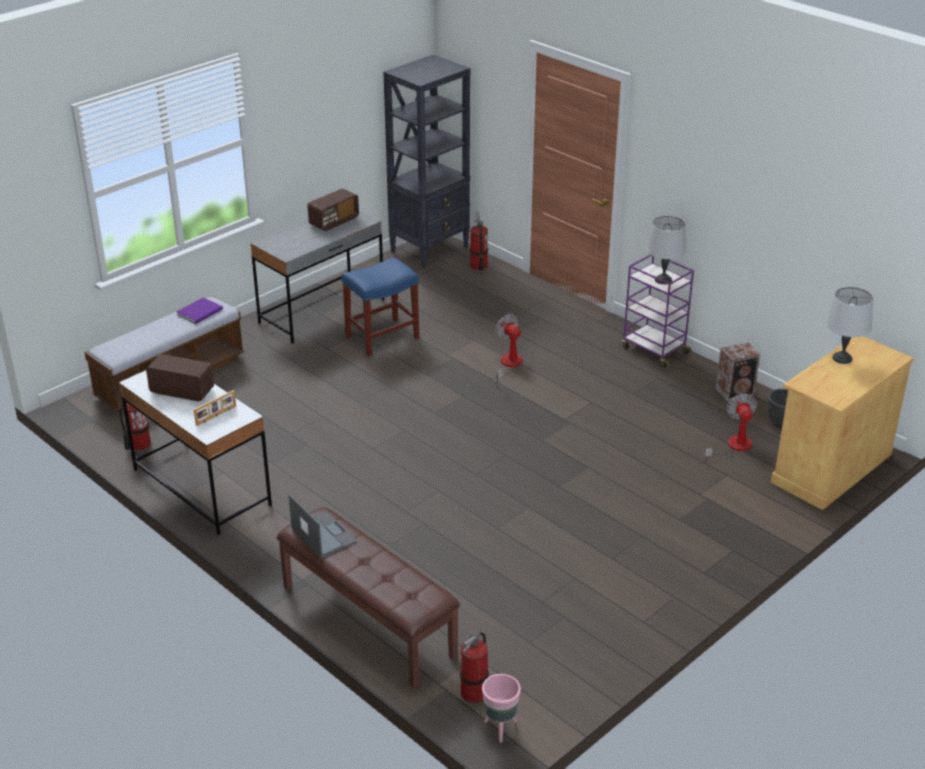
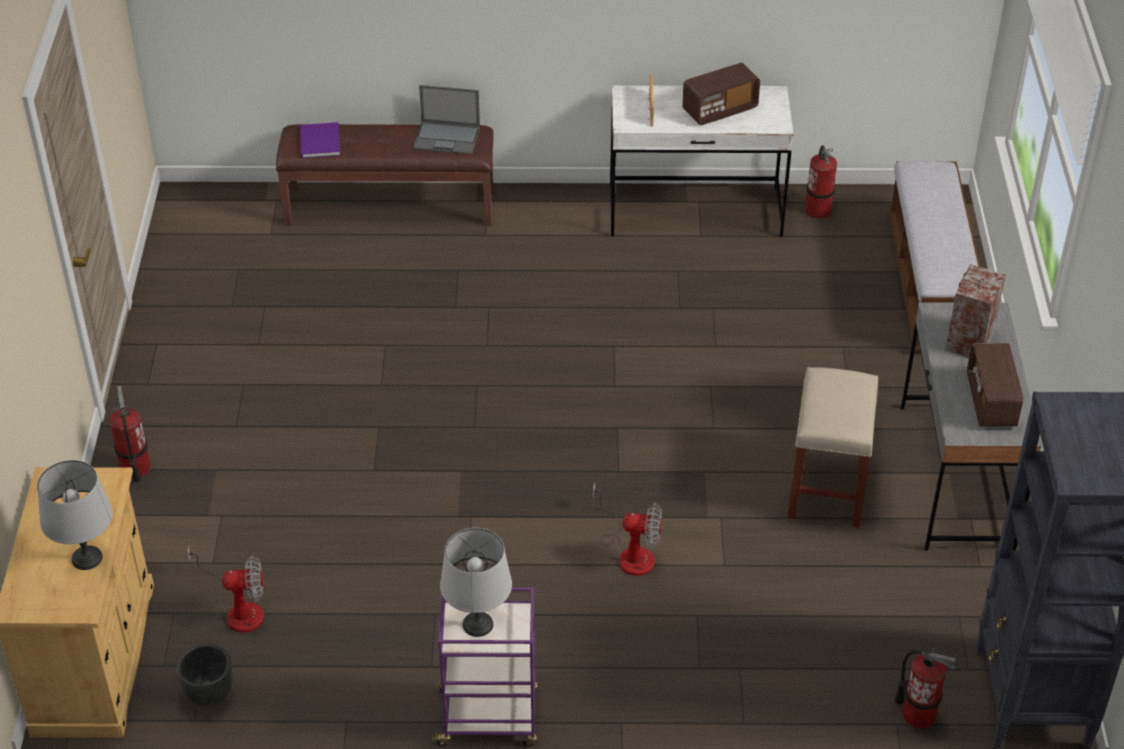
camera: 135 degrees right, 10 degrees up
purple book [177,298,223,324] -> purple book moved to [300,122,340,158]
blue stool [342,257,419,357] -> beige stool [787,367,878,528]
fire extinguisher [460,632,489,703] -> fire extinguisher moved to [110,386,151,482]
pink planter [482,674,521,743] -> none
fan [705,394,757,463] -> fan turned 45 degrees counterclockwise [188,546,264,633]
speaker [716,343,760,401] -> speaker moved to [945,264,1006,357]

